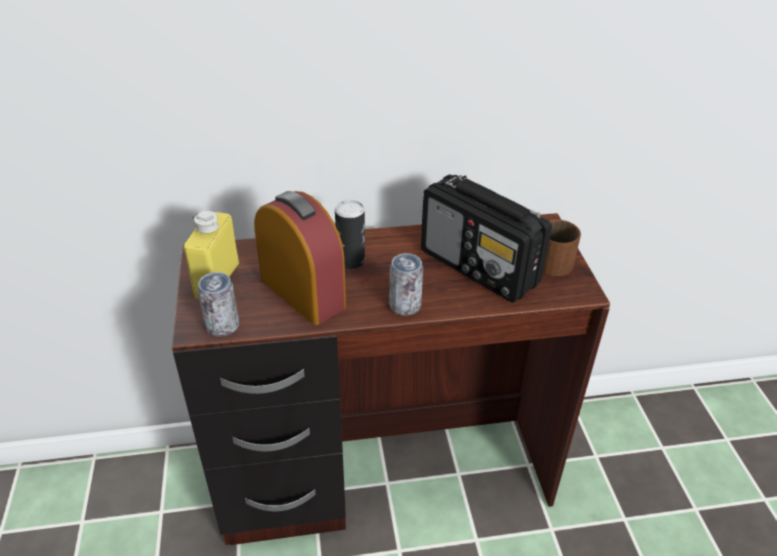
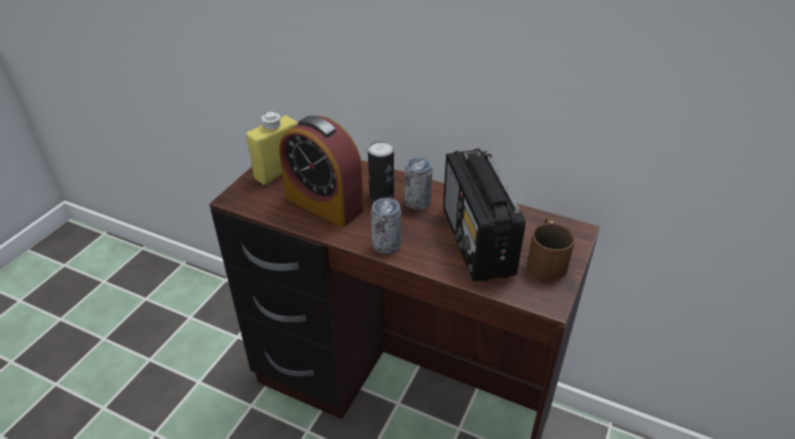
camera: 35 degrees right, 0 degrees up
can [198,272,239,337] -> can moved to [404,157,432,210]
alarm clock [254,191,346,325] -> alarm clock turned 135 degrees clockwise [279,116,364,227]

